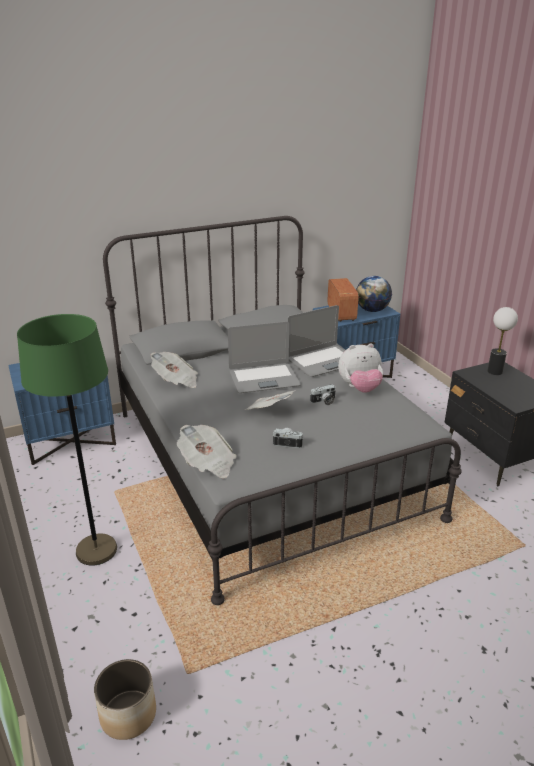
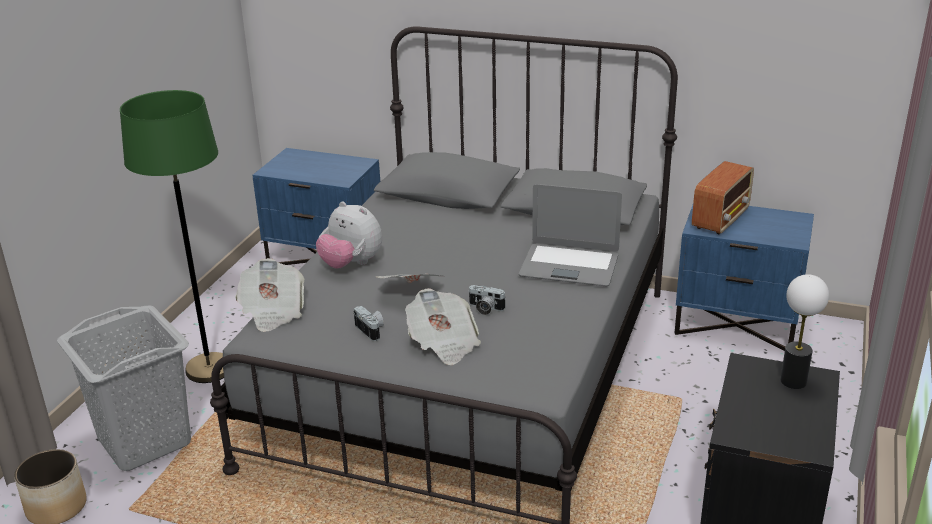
camera: 45 degrees right, 0 degrees up
newspaper [151,352,198,388] -> newspaper moved to [405,288,481,365]
laptop [228,321,301,393] -> none
plush toy [338,344,383,393] -> plush toy moved to [316,201,382,269]
globe [356,276,392,312] -> none
none -> grey laundry basket [57,305,191,471]

